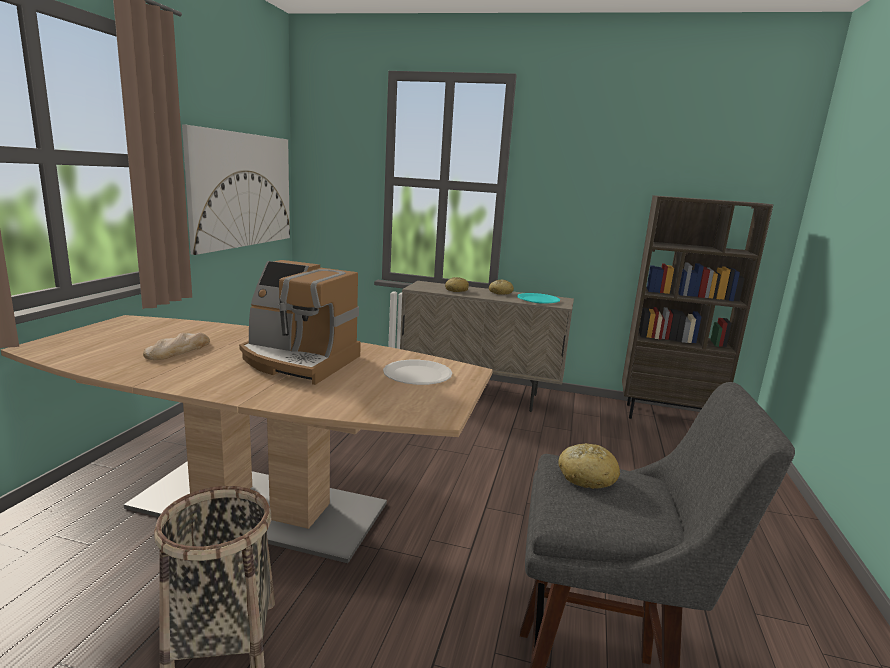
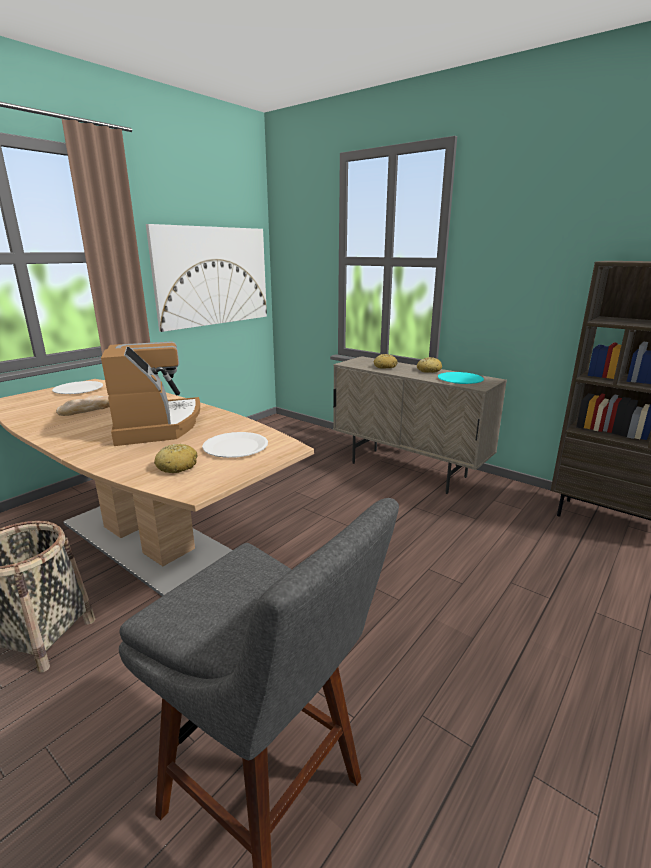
camera: 25 degrees right, 5 degrees up
coffee machine [239,260,361,385] -> coffee machine turned 150 degrees counterclockwise [101,341,200,446]
bread [558,443,620,489] -> bread moved to [154,444,198,473]
none -> white plate [52,381,103,394]

